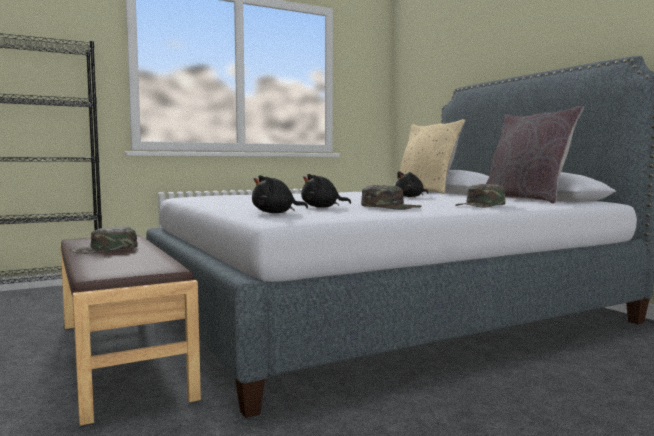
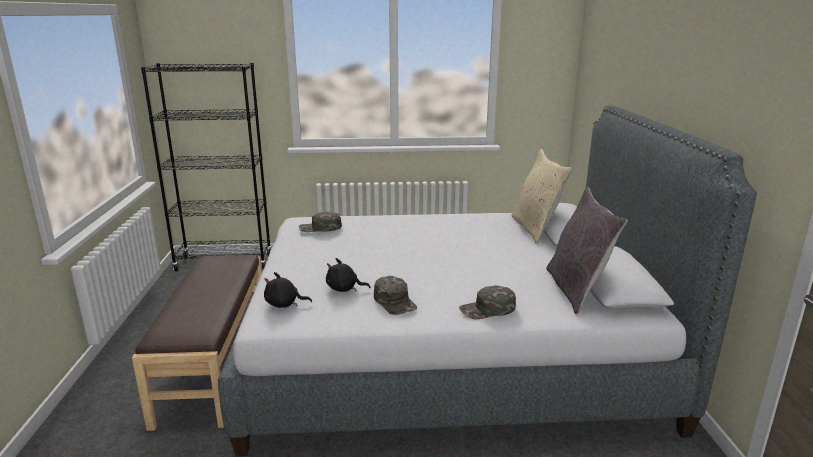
camera: 25 degrees right, 15 degrees up
green cap [70,226,138,254] -> green cap moved to [299,211,342,232]
black plush toy [395,171,428,197] -> none

